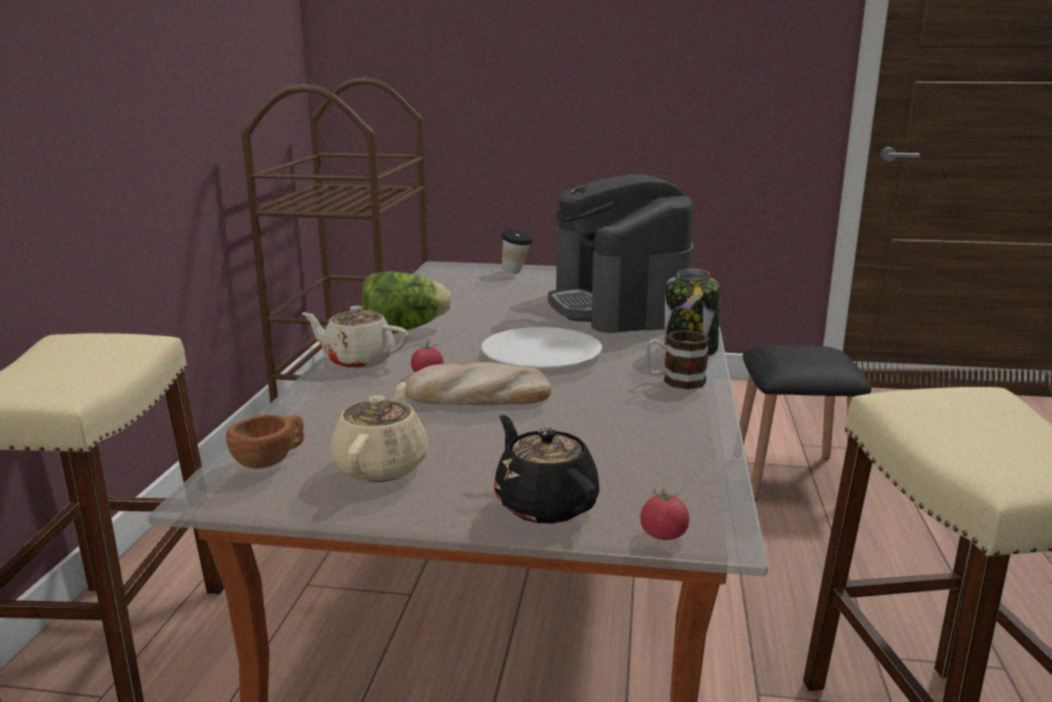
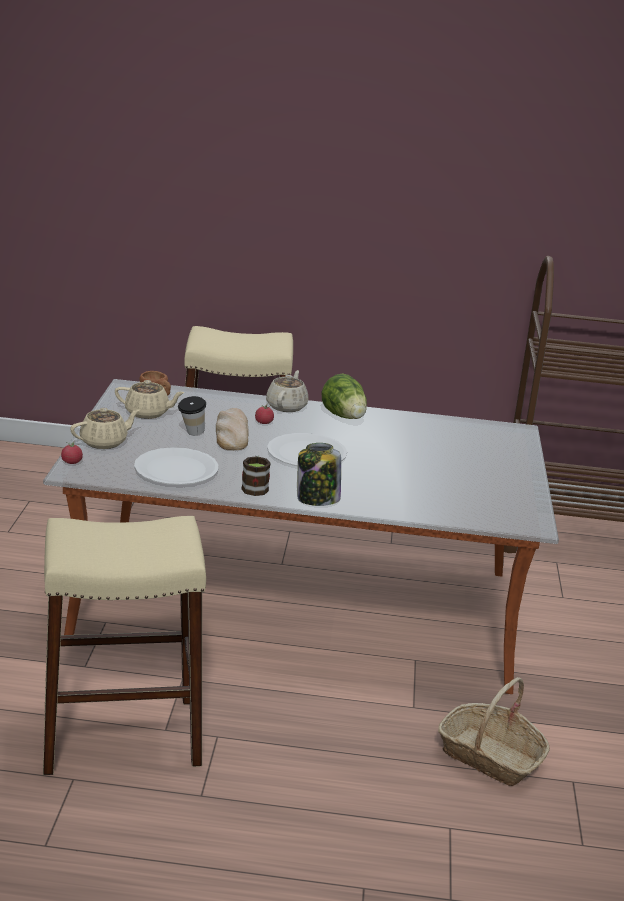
camera: 85 degrees right, 5 degrees up
black teapot [494,415,599,523] -> beige teapot [70,408,140,449]
cup [501,229,533,273] -> cup moved to [178,396,206,435]
coffee machine [548,174,694,333] -> none
black stool [739,345,871,501] -> basket [438,677,550,786]
none -> white plate [134,447,218,485]

